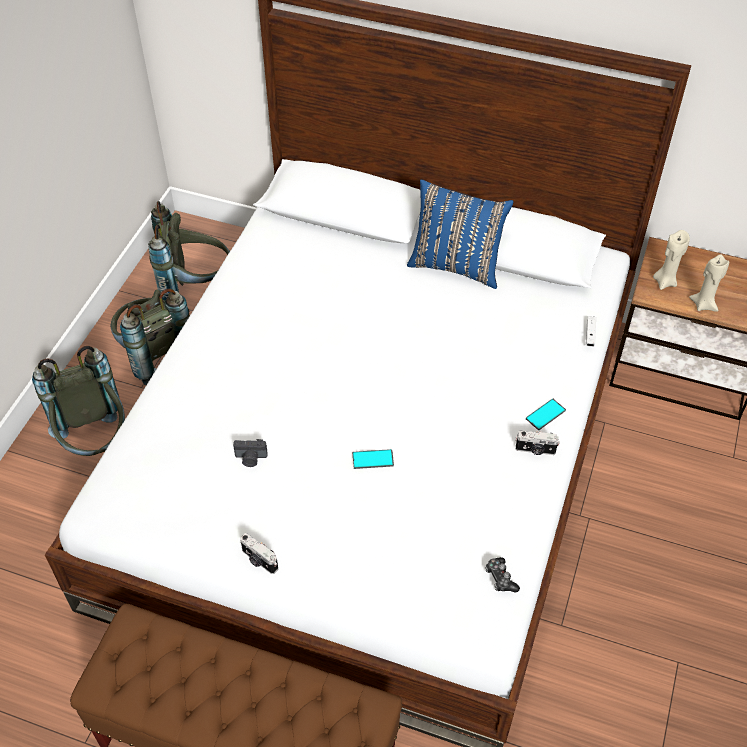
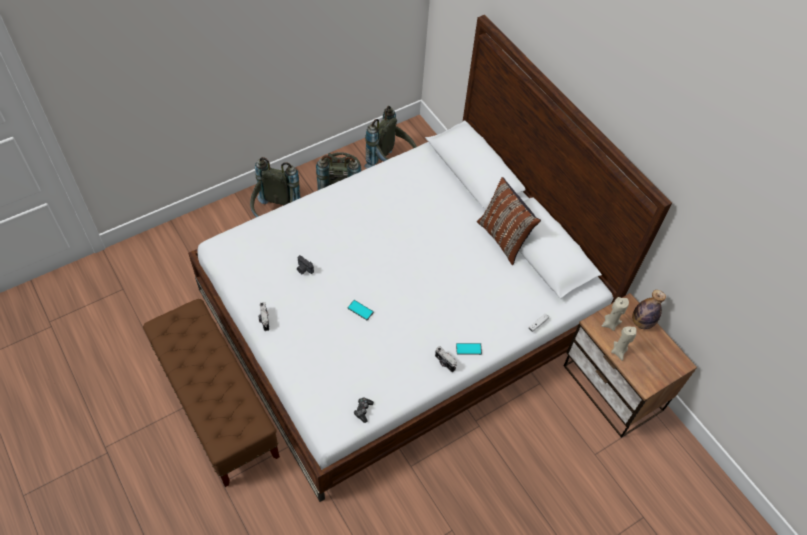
camera: 35 degrees right, 5 degrees up
blue pillow [407,179,514,289] -> brown pillow [477,177,541,265]
none -> bottle [632,290,666,329]

